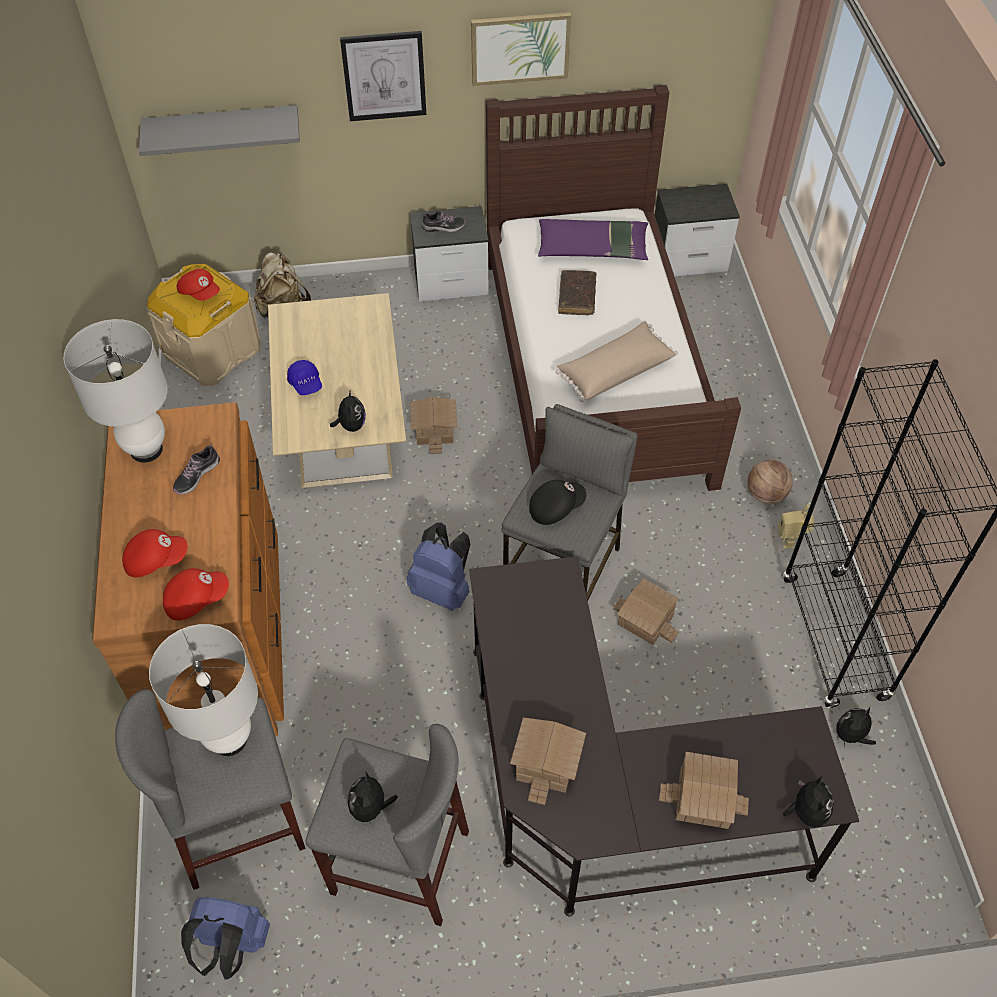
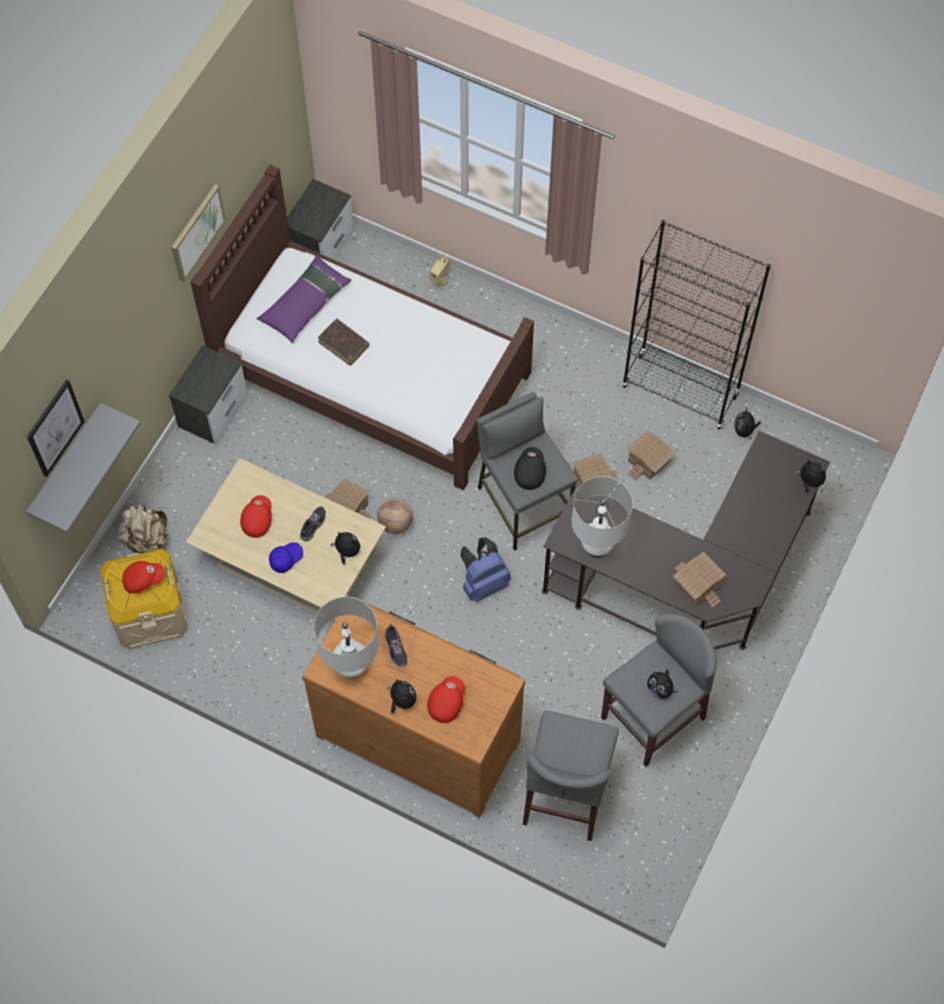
camera: 55 degrees left, 10 degrees up
white table lamp [149,624,258,756] -> white table lamp moved to [571,476,633,558]
red cap [163,568,229,621] -> red cap moved to [240,495,272,538]
blue backpack [181,897,270,980] -> none
blue cap [287,360,322,395] -> blue cap turned 45 degrees counterclockwise [269,542,303,573]
picture [340,31,426,121] -> picture moved to [27,379,85,477]
shoe [422,211,466,232] -> shoe moved to [300,506,326,541]
beige pillow [556,321,678,402] -> none
toy house [659,752,749,829] -> toy house moved to [627,430,675,480]
basketball [747,460,793,504] -> basketball moved to [377,498,413,534]
toy robot [778,504,815,548] -> toy robot moved to [429,253,450,289]
none -> plush toy [386,679,417,714]

